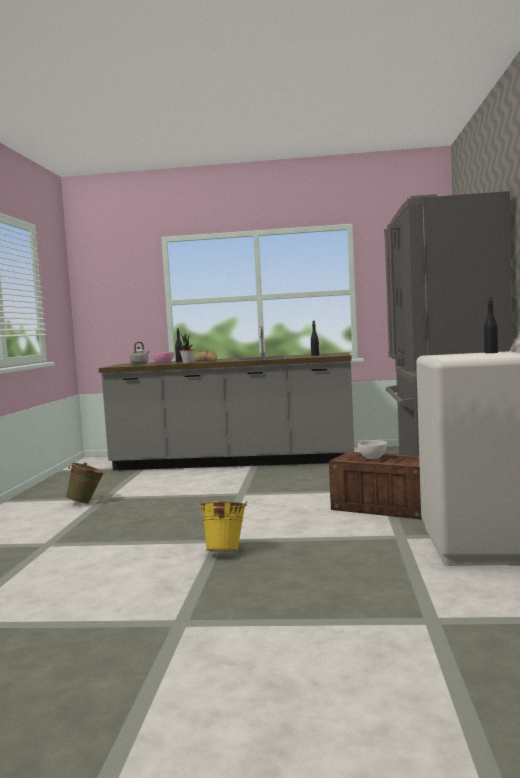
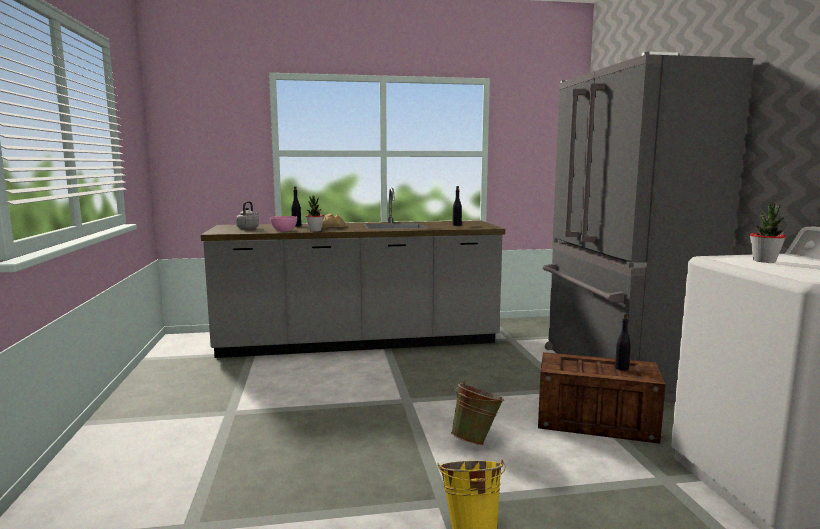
camera: 15 degrees left, 5 degrees up
green bucket [66,462,105,504] -> green bucket moved to [451,381,504,445]
white bowl [358,440,387,459] -> none
black bottle [484,296,498,353] -> black bottle moved to [615,314,631,371]
none -> potted plant [750,202,786,263]

